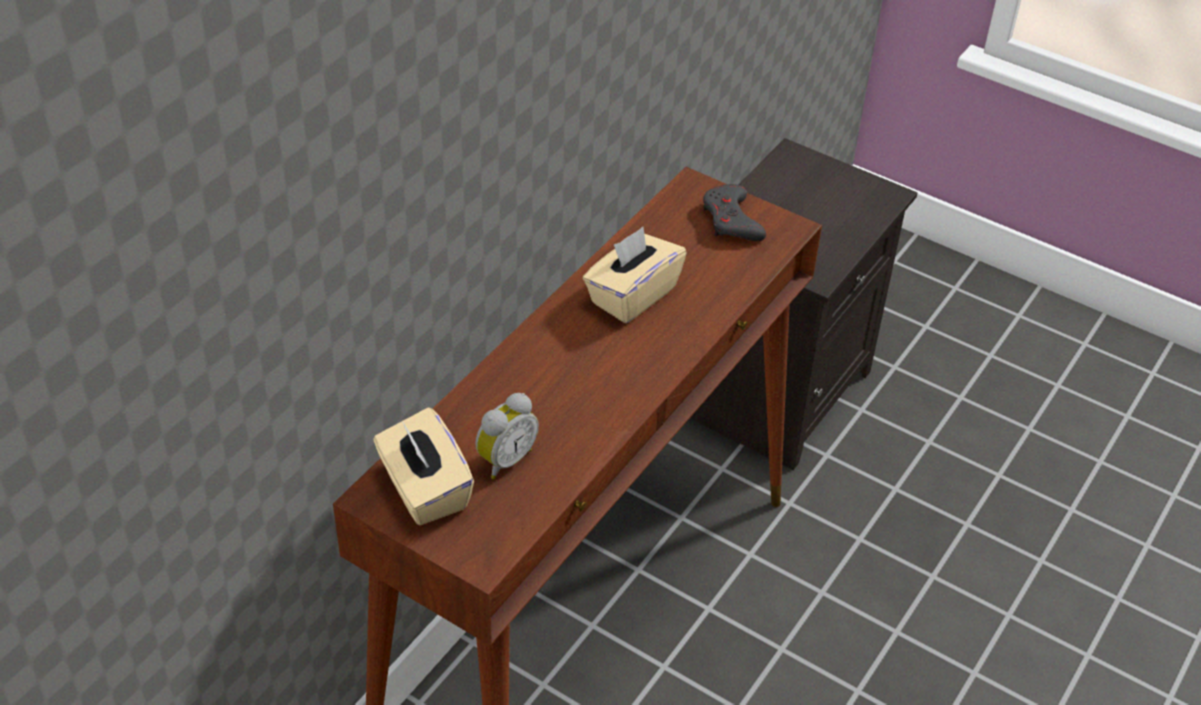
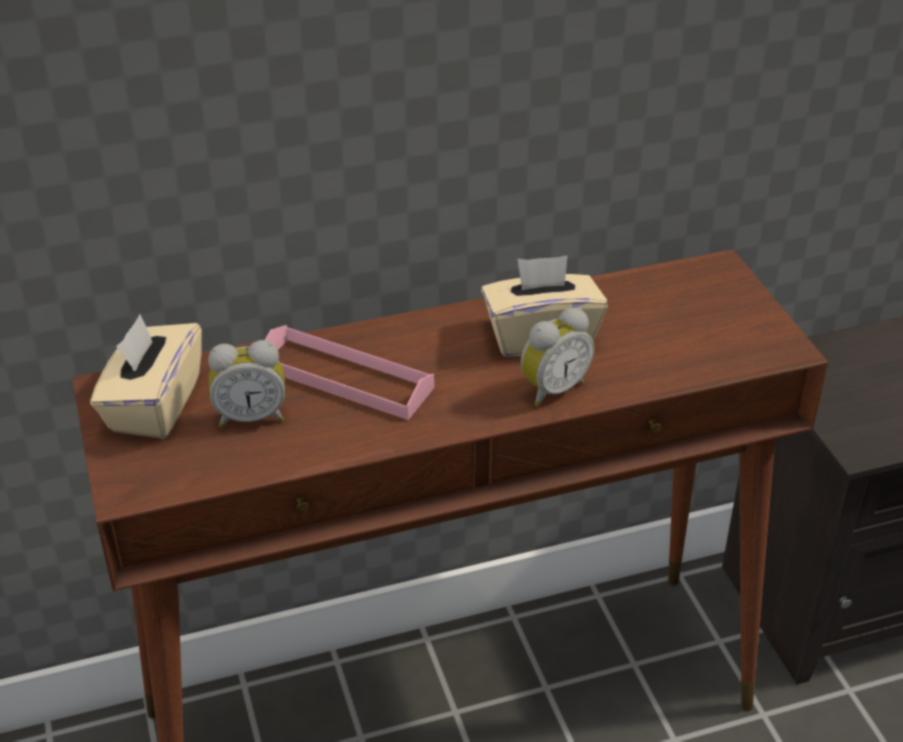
camera: 40 degrees right, 5 degrees down
grey game controller [703,184,766,241] -> none
none -> pink tray [265,325,434,420]
none -> alarm clock [521,308,594,407]

